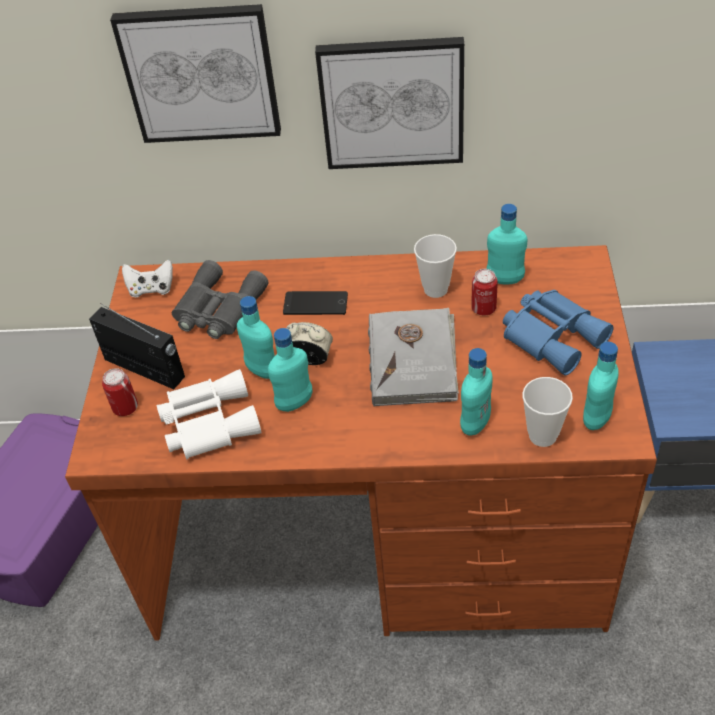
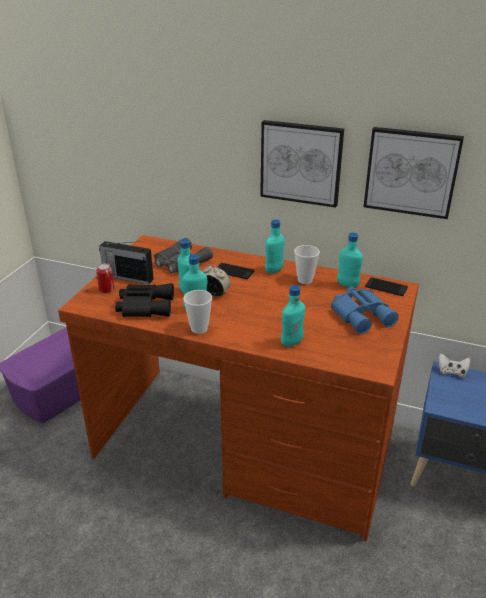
camera: 15 degrees right, 15 degrees down
radio [89,303,185,389] -> radio turned 150 degrees clockwise [99,241,154,285]
picture [110,4,281,143] -> picture moved to [364,127,464,219]
white game controller [122,260,173,298] -> white game controller moved to [439,353,470,377]
white binoculars [156,369,262,460] -> black binoculars [115,283,174,317]
grey book [368,308,459,406] -> none
can [471,269,498,315] -> none
cup [522,377,573,447] -> cup moved to [183,290,212,334]
turquoise bottle [583,342,619,430] -> turquoise bottle moved to [265,219,285,273]
none -> phone [365,277,408,296]

